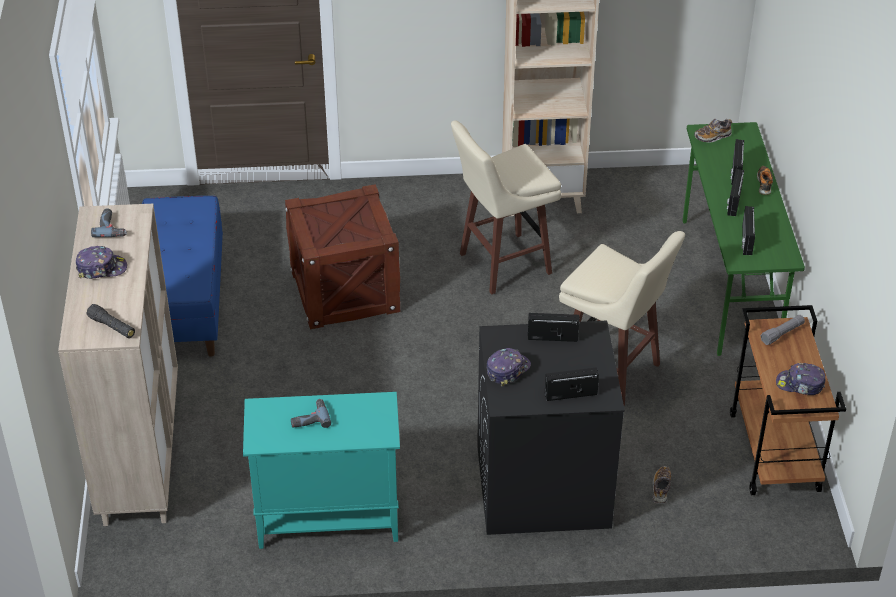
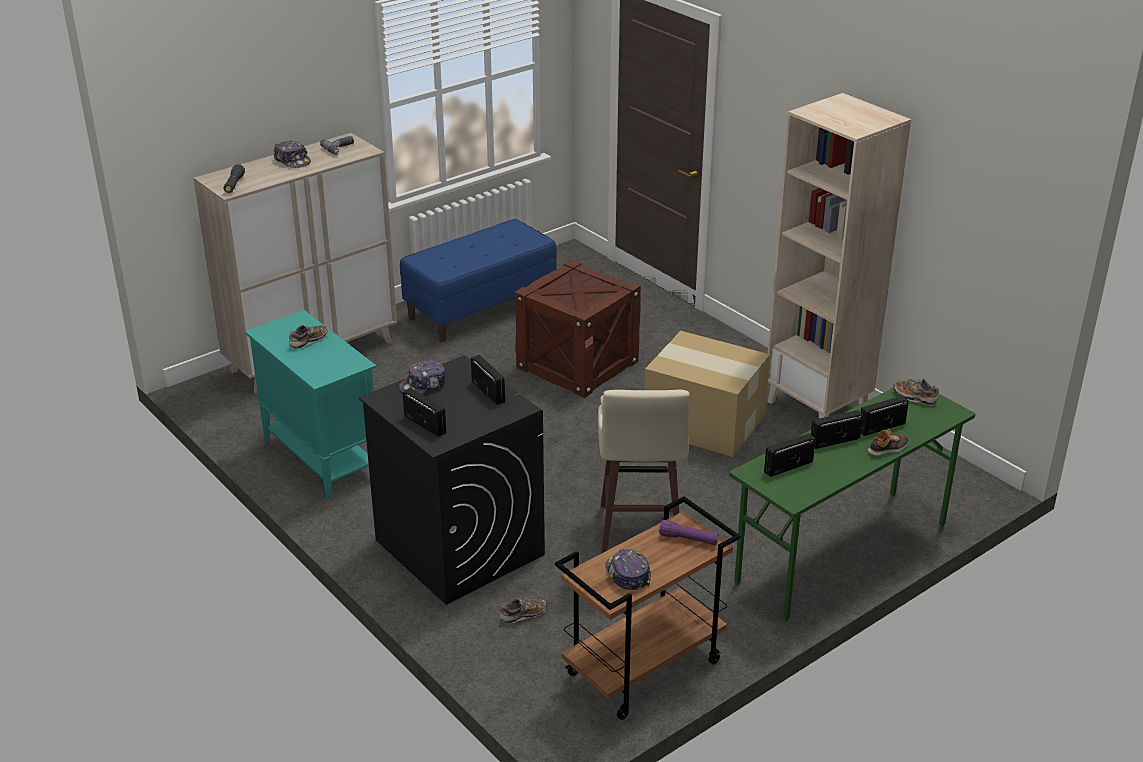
camera: 55 degrees right, 10 degrees down
power drill [291,399,331,428] -> shoe [289,325,328,349]
beige stool [451,120,561,295] -> cardboard box [644,331,770,457]
cap [487,348,531,386] -> cap turned 135 degrees clockwise [399,360,446,394]
grey flashlight [761,315,805,345] -> purple flashlight [659,520,719,545]

